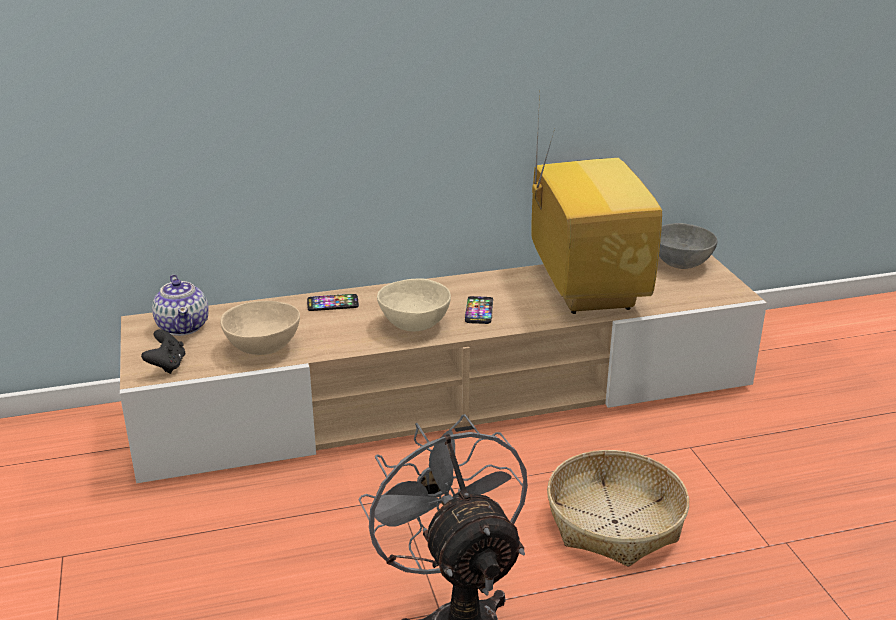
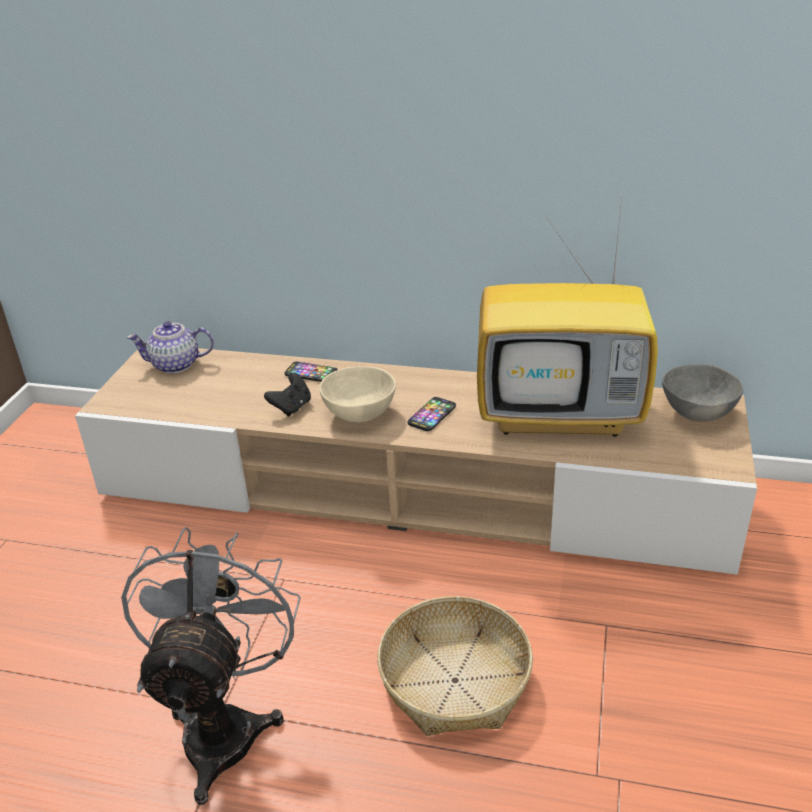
camera: 30 degrees right, 5 degrees up
black game controller [141,329,185,374] -> black game controller moved to [264,372,311,416]
teapot [152,275,209,336] -> teapot turned 75 degrees clockwise [127,321,214,374]
beige bowl [220,301,300,355] -> none
television [532,92,662,314] -> television turned 75 degrees clockwise [477,190,658,437]

